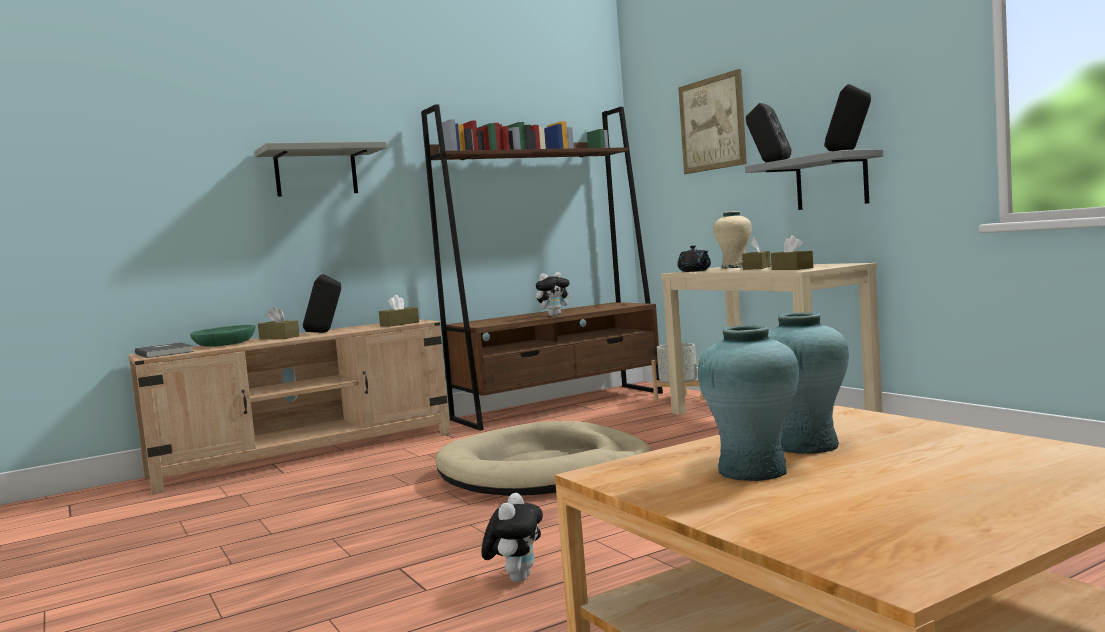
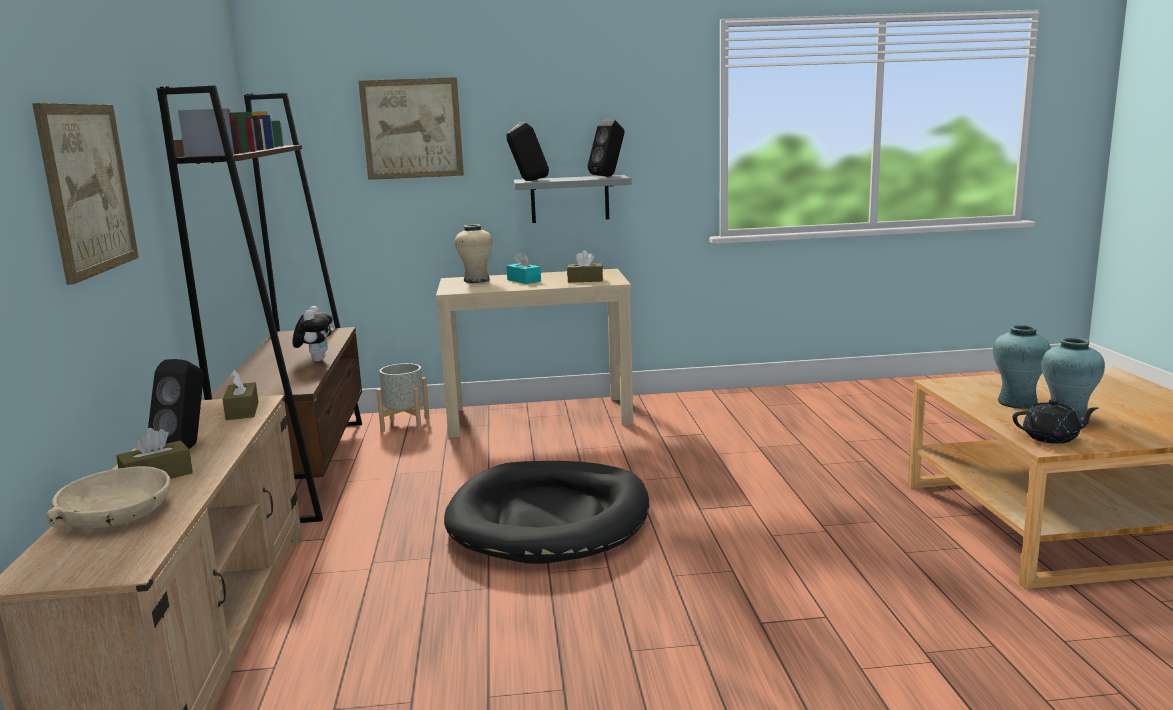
camera: 65 degrees left, 10 degrees up
grey book [135,343,194,358] -> none
green bowl [190,325,255,347] -> beige bowl [46,466,170,528]
grey shelf [255,142,387,197] -> picture [32,103,139,285]
beige dog bed [436,421,651,496] -> black dog bed [444,461,649,564]
plush toy [481,493,543,583] -> none
black teapot [677,245,711,272] -> black teapot moved to [1013,399,1098,444]
brown tissue box [742,237,771,270] -> turquoise tissue box [507,252,541,284]

